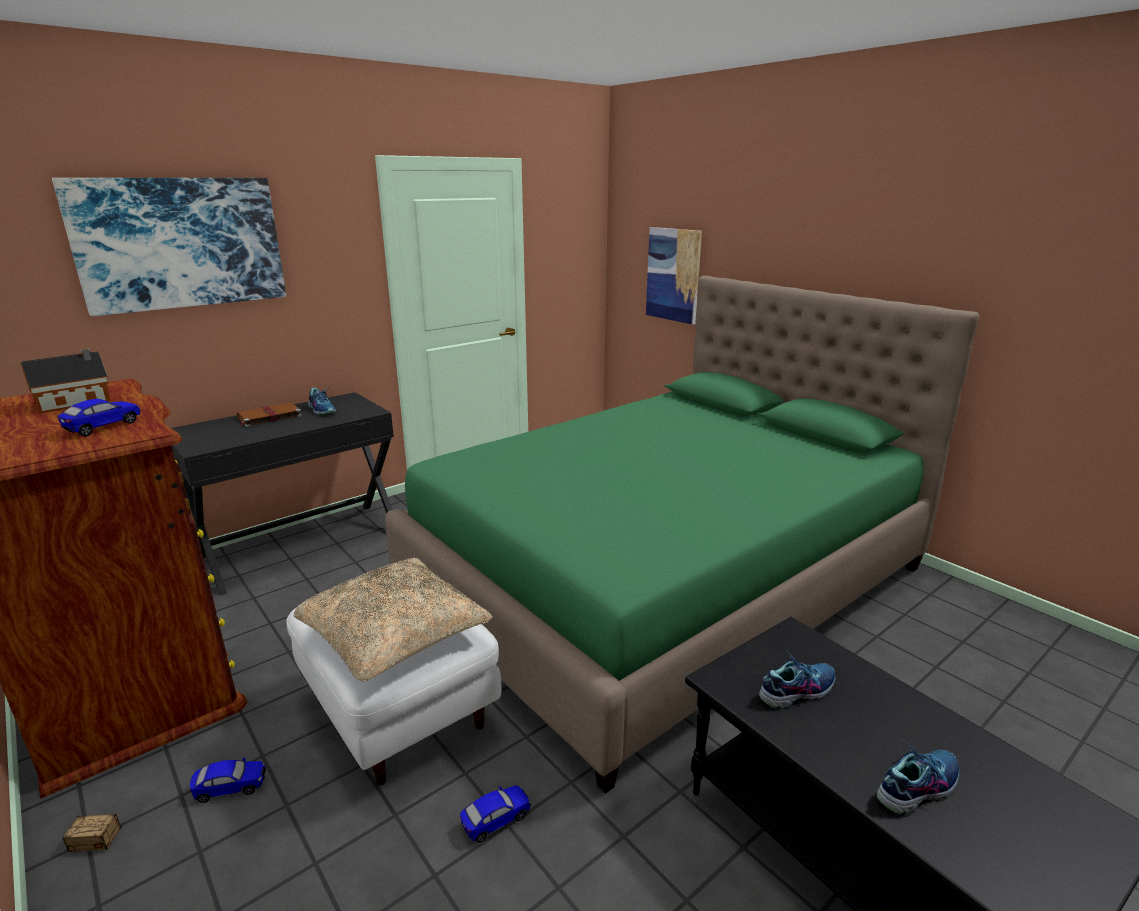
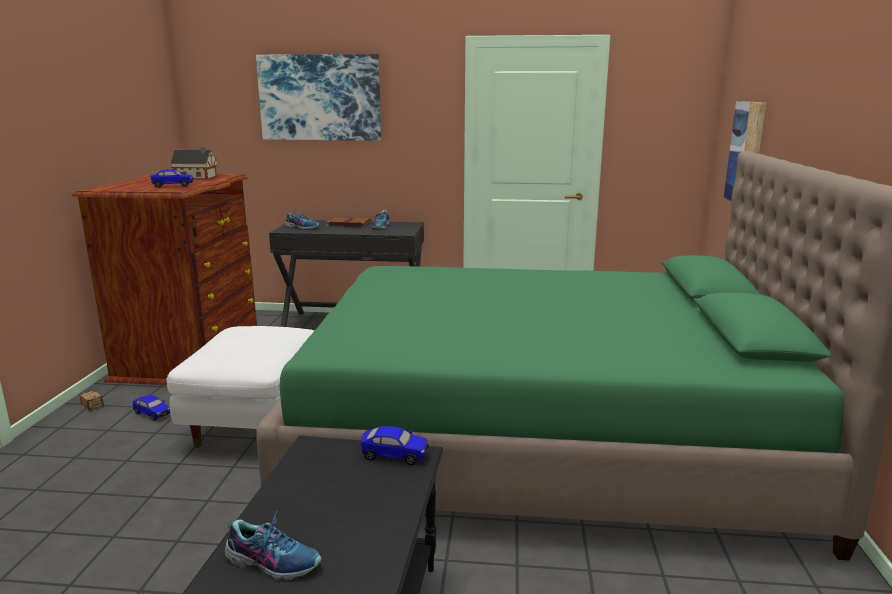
camera: 45 degrees right, 5 degrees down
beige pillow [293,557,493,682] -> none
toy car [460,785,531,843] -> toy car moved to [361,426,429,465]
shoe [759,650,835,709] -> shoe moved to [285,211,320,230]

